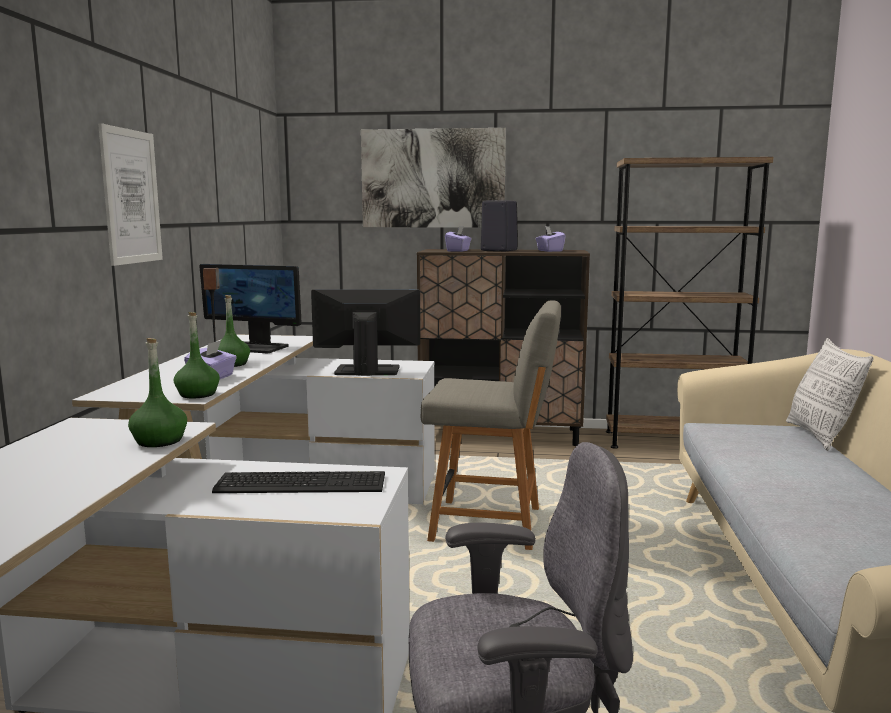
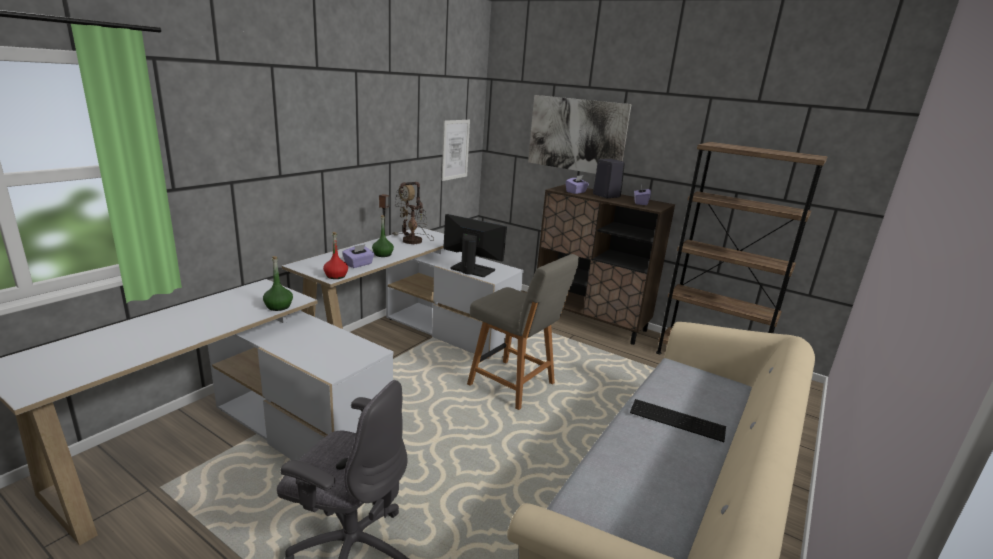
camera: 25 degrees right, 10 degrees up
picture [98,123,163,266] -> picture moved to [442,120,470,181]
green bottle [174,312,220,398] -> red bottle [323,232,348,279]
monitor [199,264,302,353] -> table lamp [392,182,431,244]
keyboard [212,471,385,493] -> keyboard moved to [630,399,726,442]
pillow [786,338,873,451] -> none

